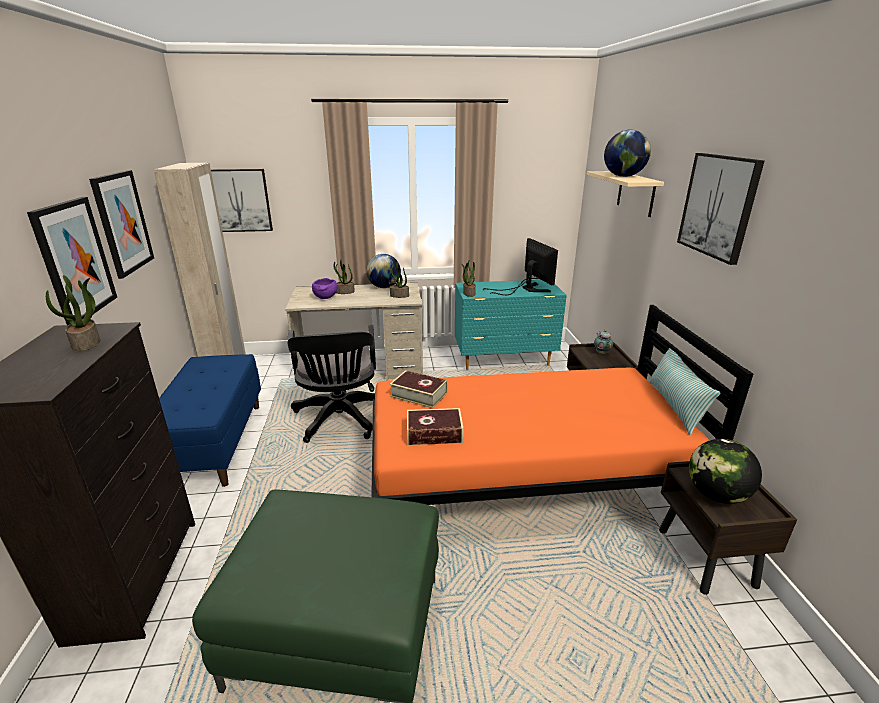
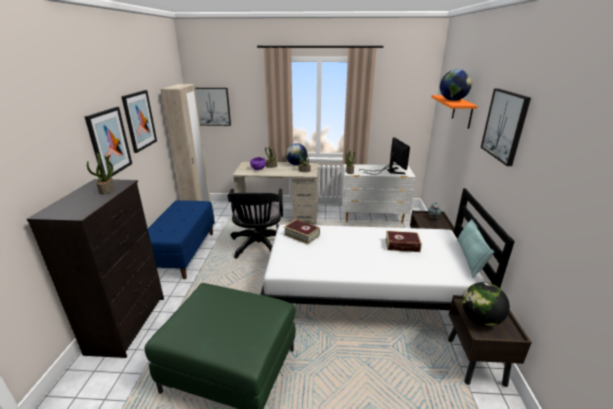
camera: 10 degrees right, 0 degrees up
orange bed [371,305,753,505] -> white bed [260,188,515,310]
book [407,408,464,445] -> book moved to [385,231,422,252]
turquoise dresser [455,280,567,370] -> white dresser [342,164,416,223]
beige shelf [587,171,664,217] -> orange shelf [431,95,478,129]

